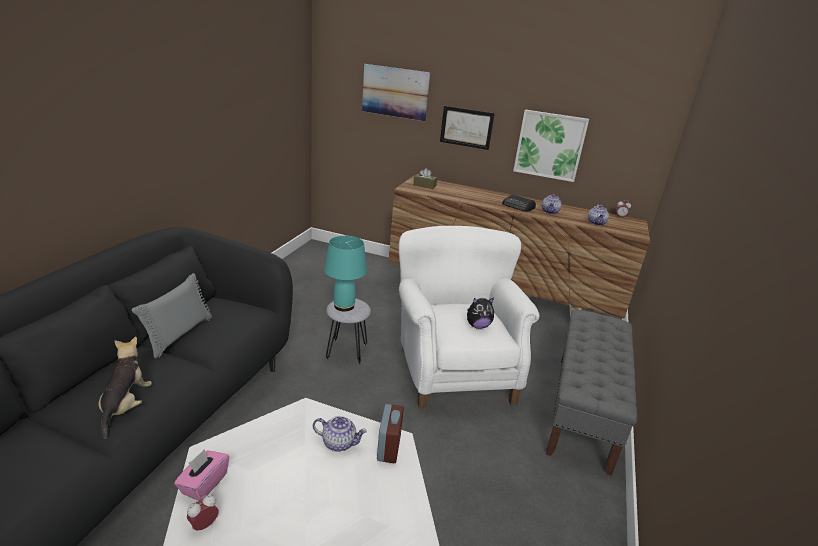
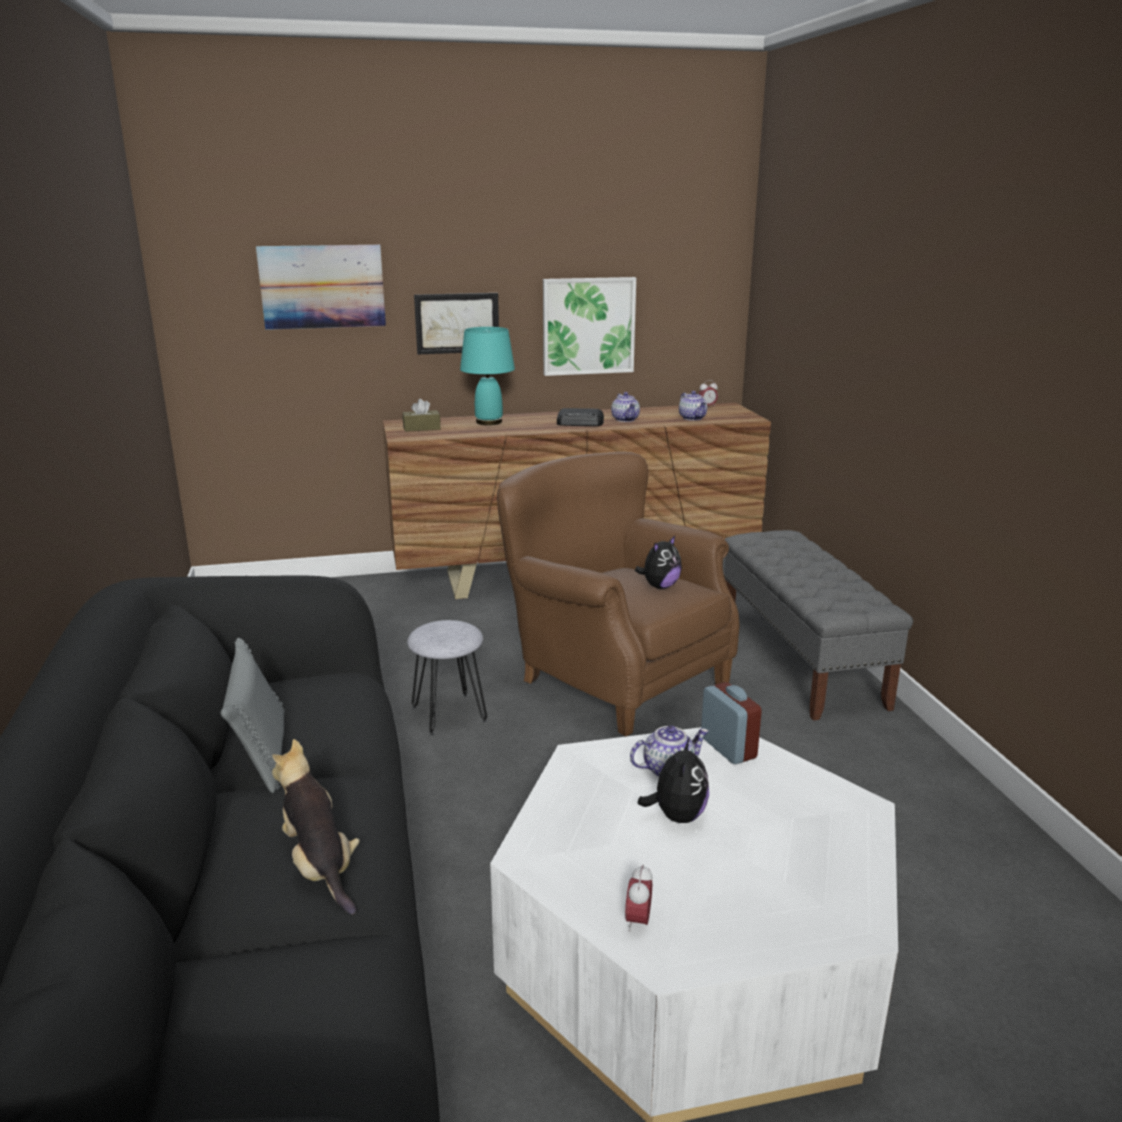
camera: 30 degrees left, 5 degrees down
pink tissue box [174,449,229,501] -> none
turquoise table lamp [324,236,367,311] -> turquoise table lamp moved to [460,327,515,425]
white armchair [399,226,540,408] -> brown armchair [497,452,740,736]
none -> plush toy [637,737,709,823]

